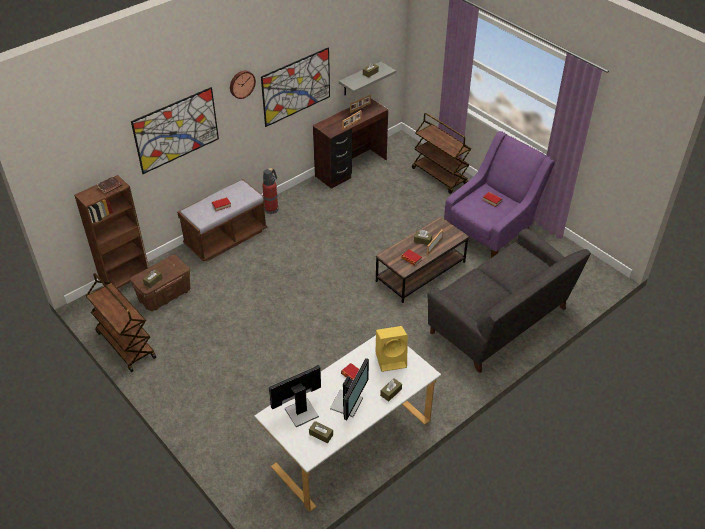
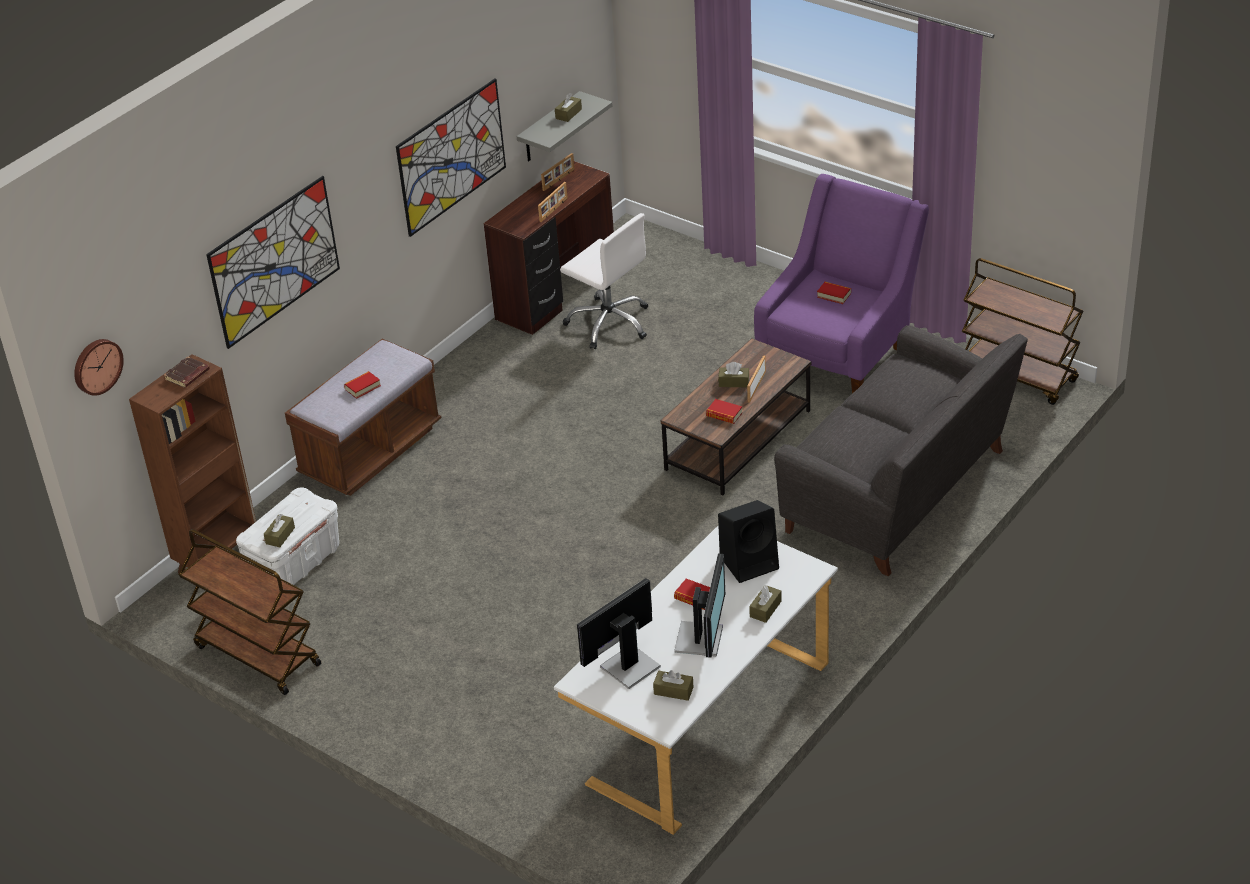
camera: 10 degrees left, 5 degrees down
brown storage box [130,255,191,311] -> white storage box [236,487,339,585]
wall clock [230,71,256,99] -> wall clock moved to [74,339,124,396]
fire extinguisher [262,168,279,214] -> none
yellow speaker [376,326,408,372] -> black speaker [718,500,779,583]
brown cart [412,113,471,194] -> brown cart moved to [962,258,1083,405]
none -> white office chair [560,213,648,349]

